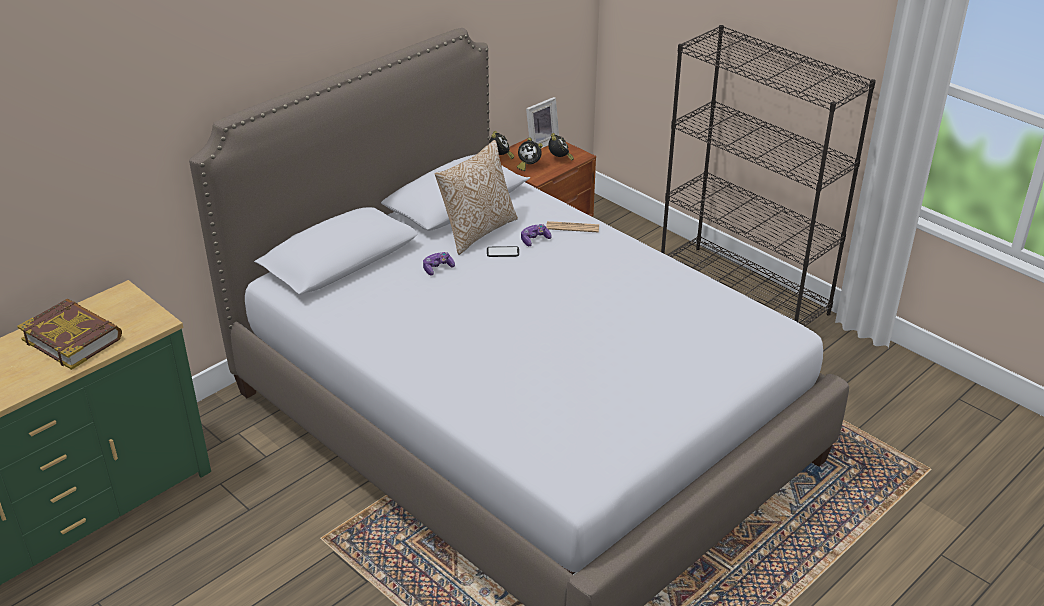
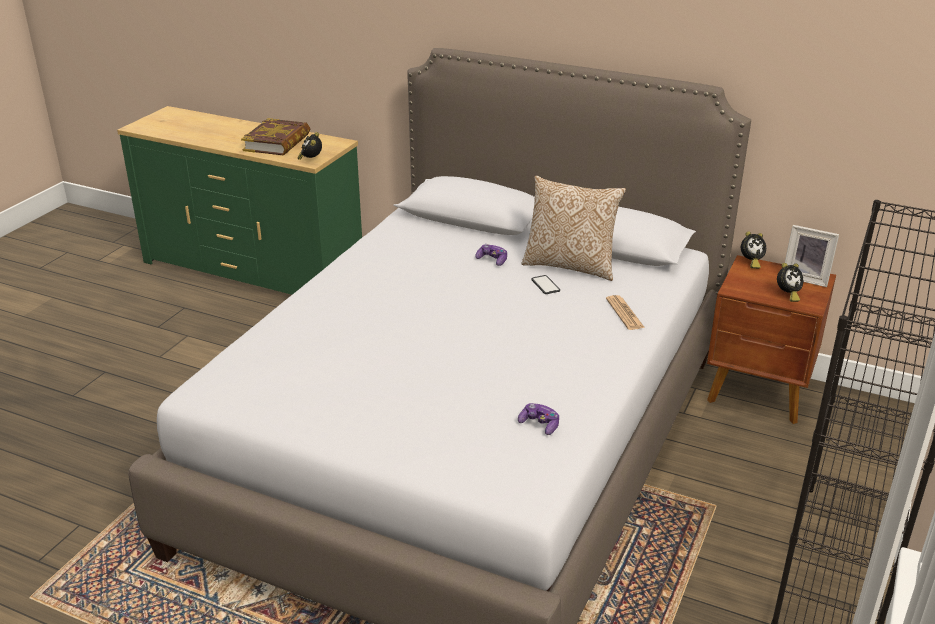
camera: 70 degrees right, 5 degrees down
alarm clock [517,138,543,171] -> alarm clock moved to [298,132,322,160]
game controller [521,224,552,246] -> game controller moved to [518,403,559,435]

